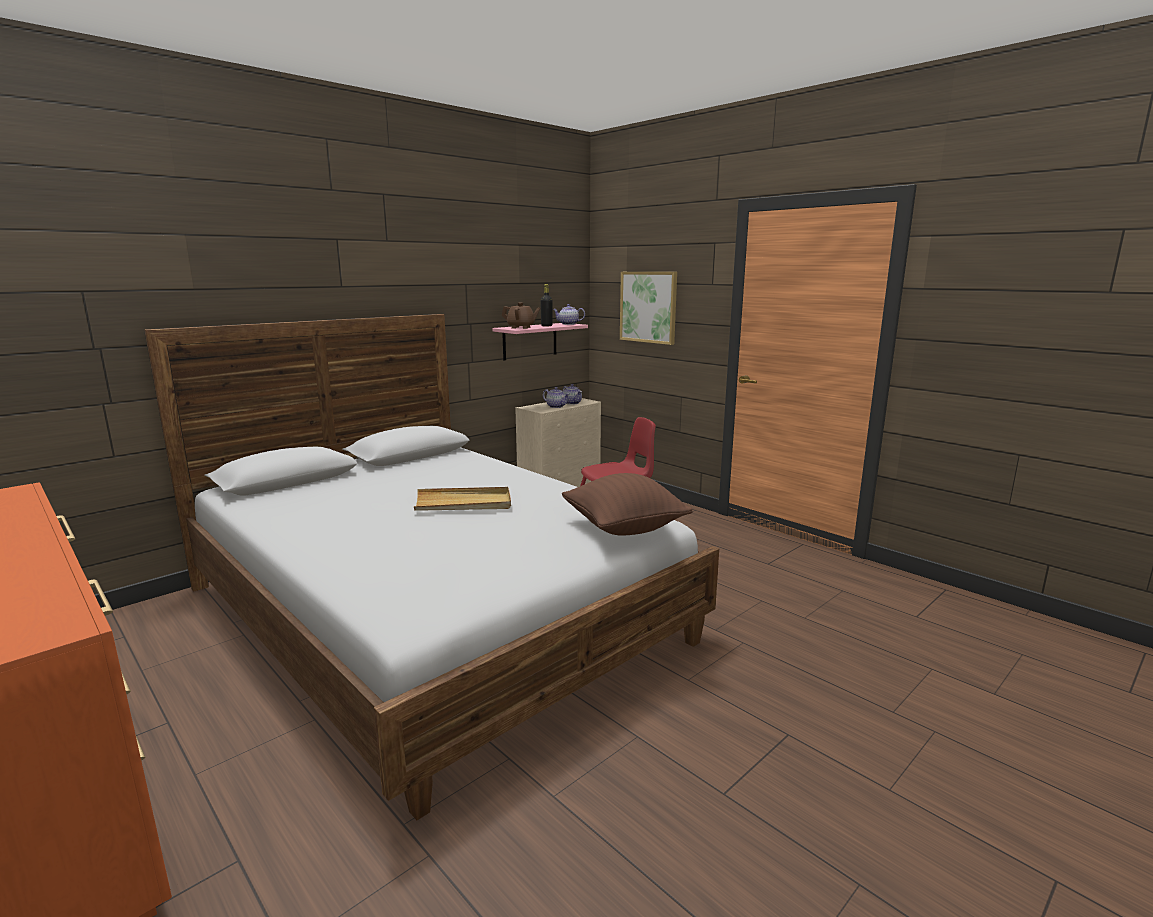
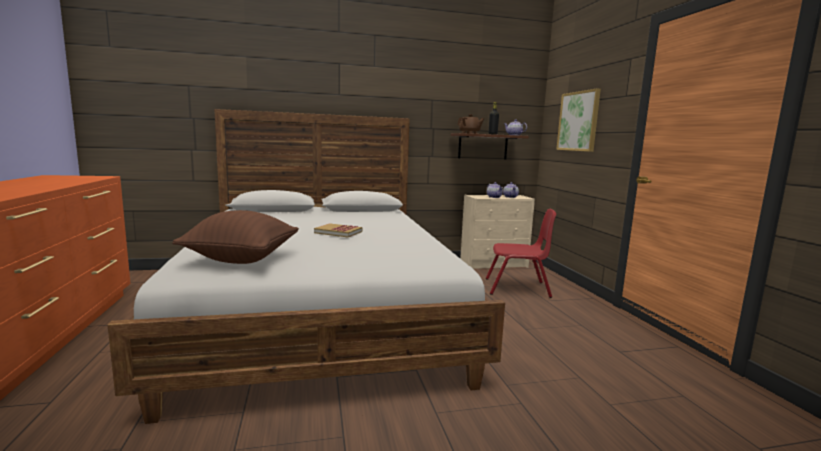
camera: 30 degrees right, 5 degrees down
beige tray [414,487,511,511] -> book [314,223,362,237]
pink shelf [492,323,588,360] -> brown shelf [451,133,529,160]
brown pillow [562,473,692,536] -> brown pillow moved to [172,210,299,264]

